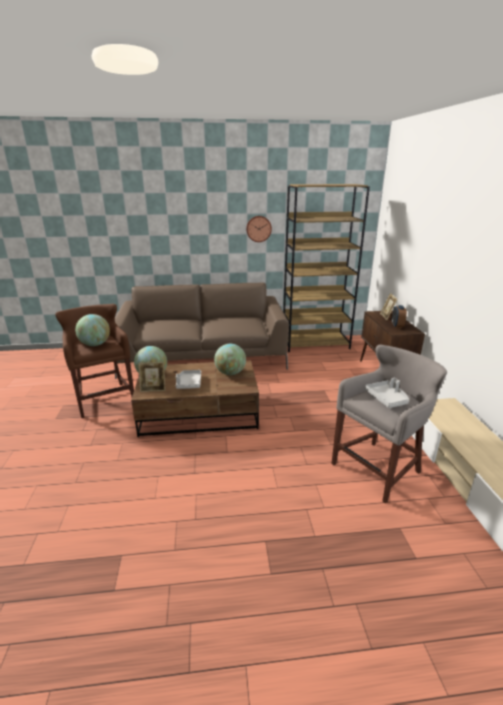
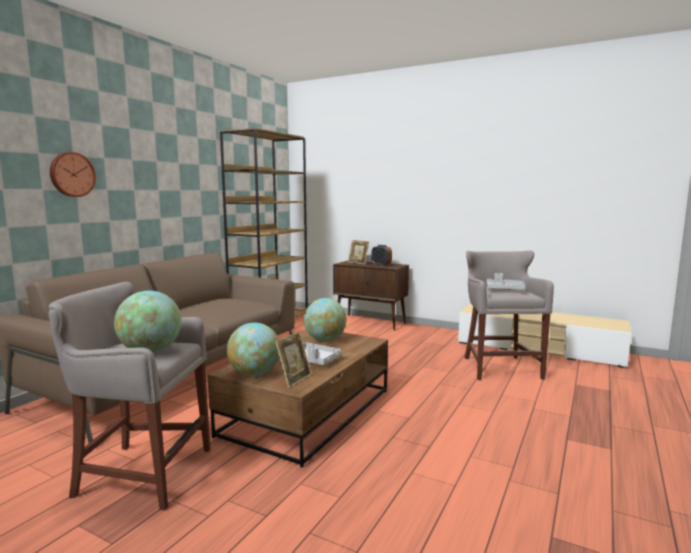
camera: 55 degrees left, 15 degrees down
brown stool [55,304,134,418] -> grey stool [49,282,210,510]
wall clock [246,216,272,242] -> wall clock moved to [50,152,96,197]

